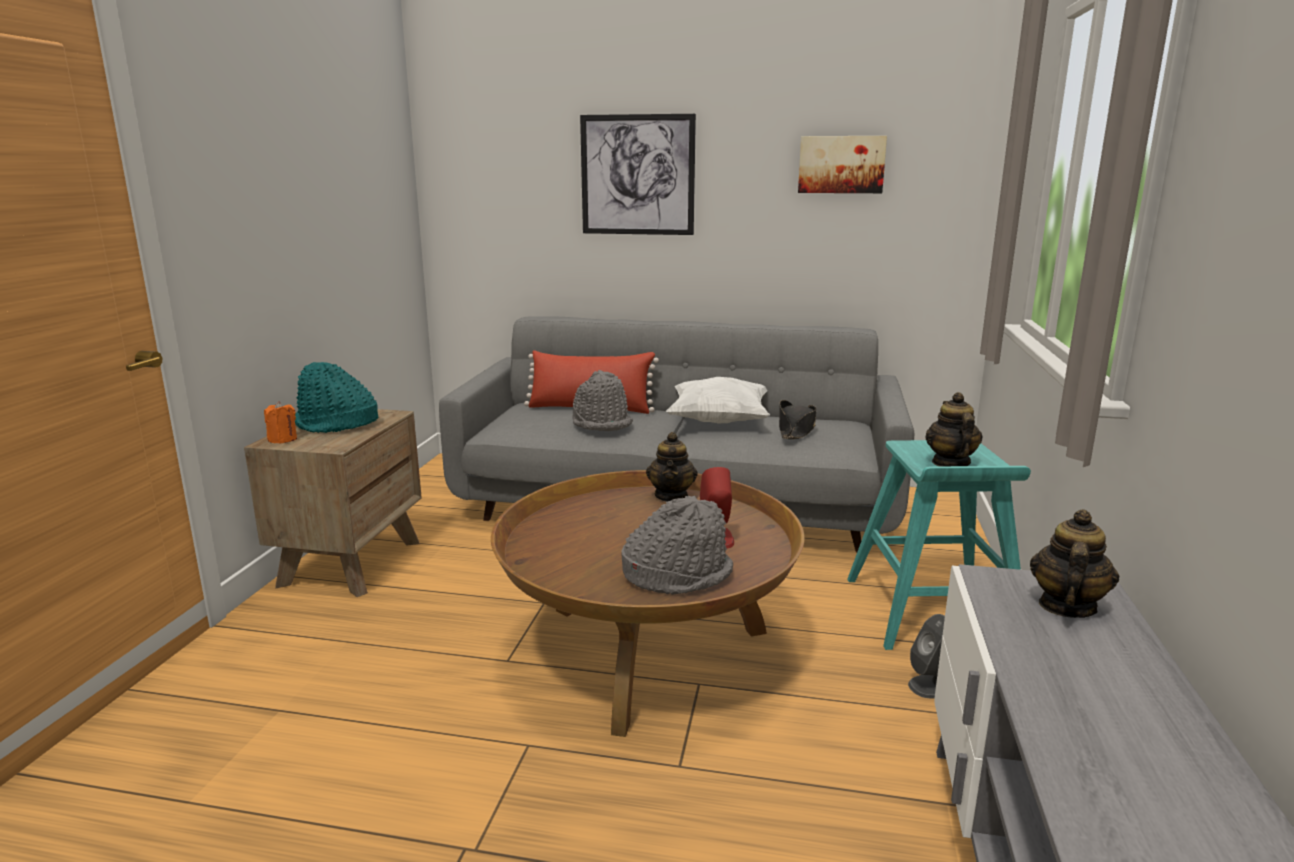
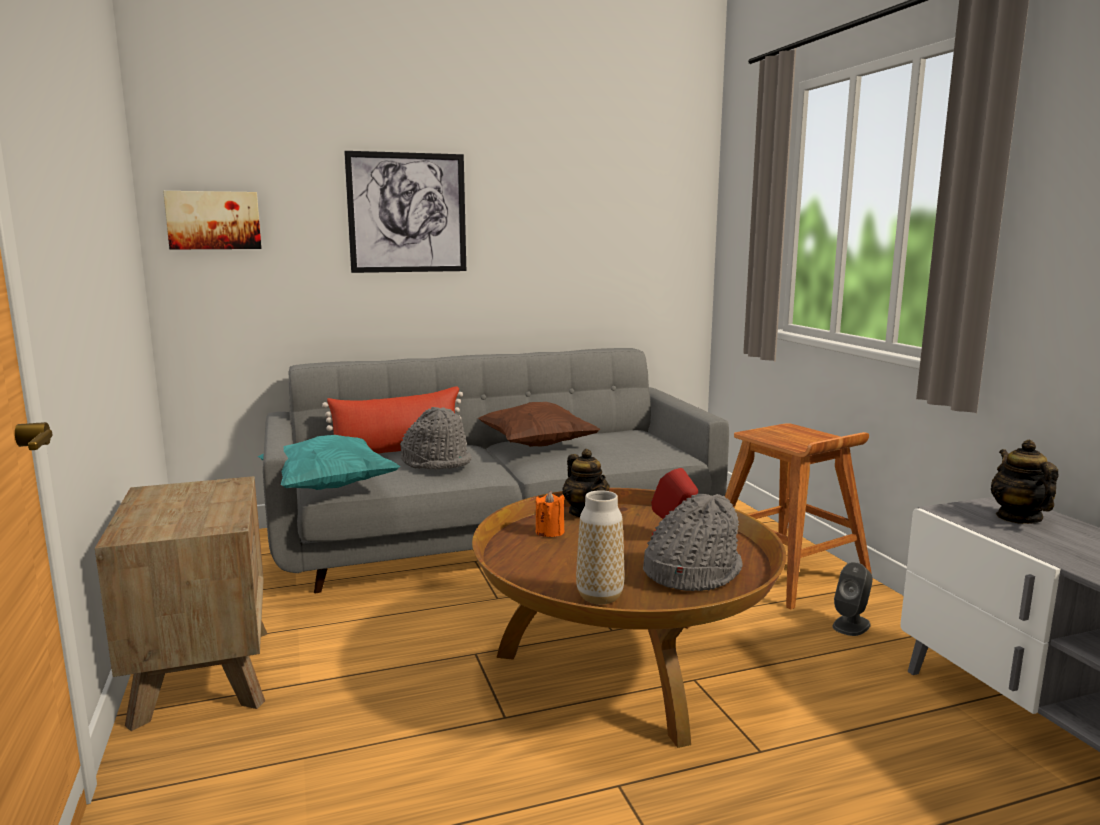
camera: 30 degrees left, 5 degrees down
orange candle [264,401,297,444] -> orange candle moved to [536,491,565,537]
turquoise hat [295,362,378,433] -> none
white pillow [666,377,770,423] -> brown pillow [478,402,600,447]
black hat [779,400,816,439] -> none
picture [798,136,887,193] -> picture moved to [163,191,262,250]
turquoise stool [847,440,1031,650] -> brown stool [725,423,872,609]
teapot [926,392,983,466] -> none
none -> turquoise pillow [258,435,400,490]
none -> vase [576,490,624,604]

